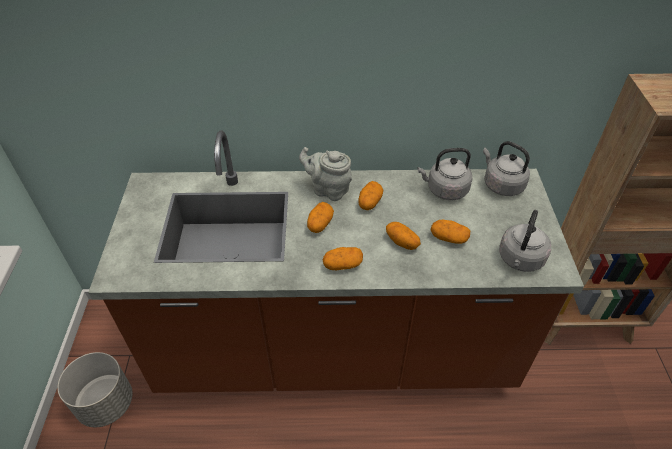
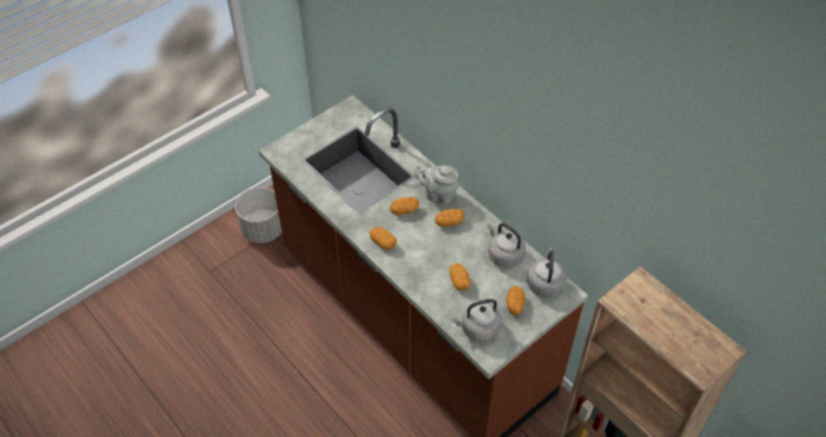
camera: 50 degrees right, 5 degrees up
grey teapot [299,147,352,201] -> grey teapot turned 60 degrees counterclockwise [414,165,459,204]
potato [386,222,421,250] -> potato moved to [506,286,525,315]

